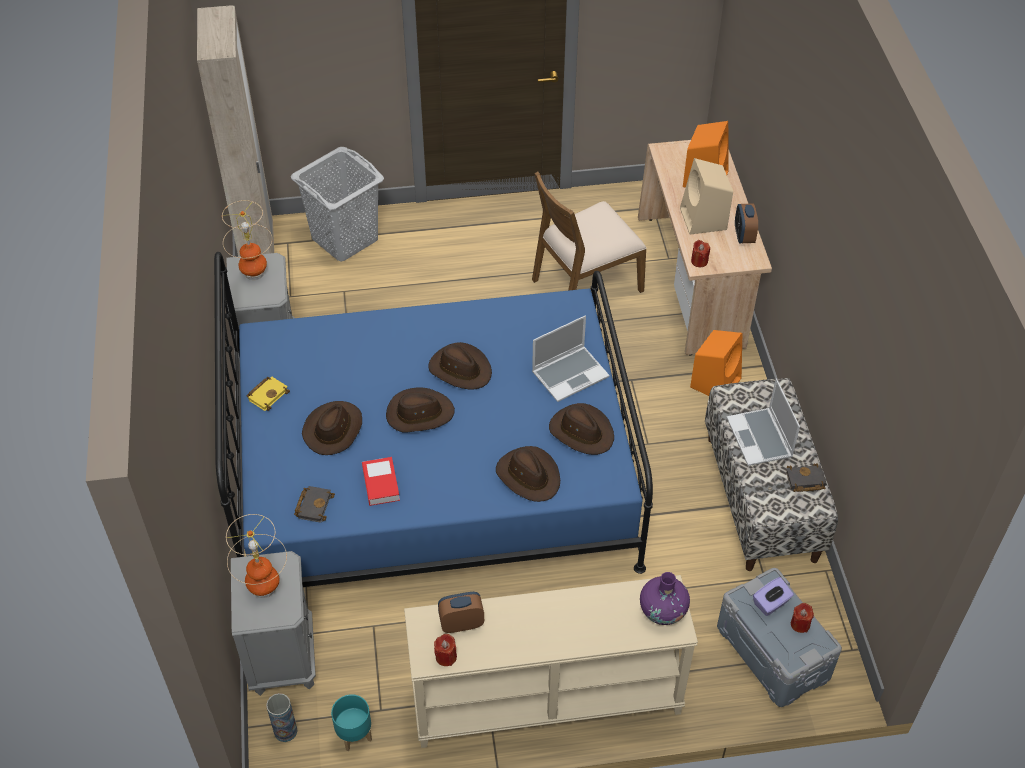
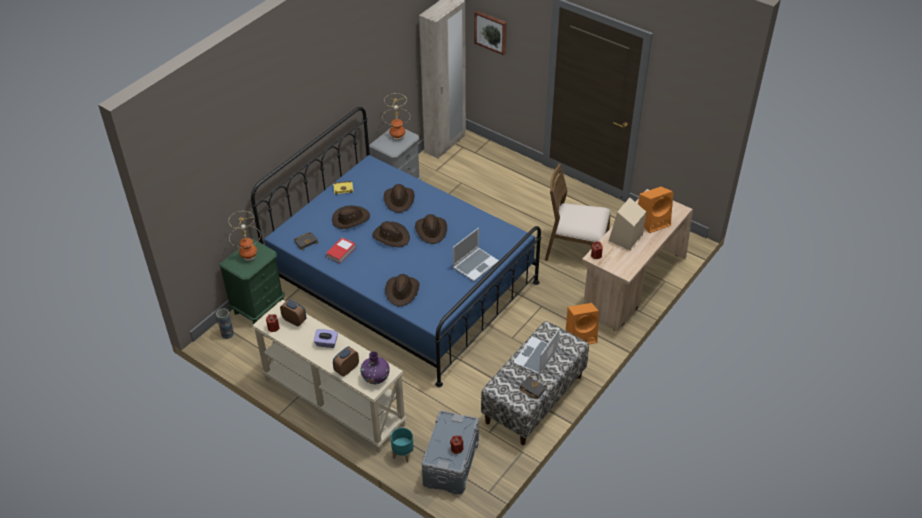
camera: 45 degrees right, 5 degrees down
grey nightstand [231,551,316,696] -> green nightstand [219,238,284,324]
grey laundry basket [291,147,384,261] -> none
turquoise planter [331,694,372,751] -> turquoise planter moved to [391,428,413,463]
laptop [532,315,609,402] -> laptop turned 60 degrees counterclockwise [453,228,499,281]
brown hat [549,403,614,455] -> brown hat moved to [384,184,415,213]
alarm clock [735,203,758,243] -> alarm clock moved to [333,346,359,376]
purple tissue box [753,577,794,616] -> purple tissue box moved to [314,329,338,348]
none -> picture [474,10,507,55]

